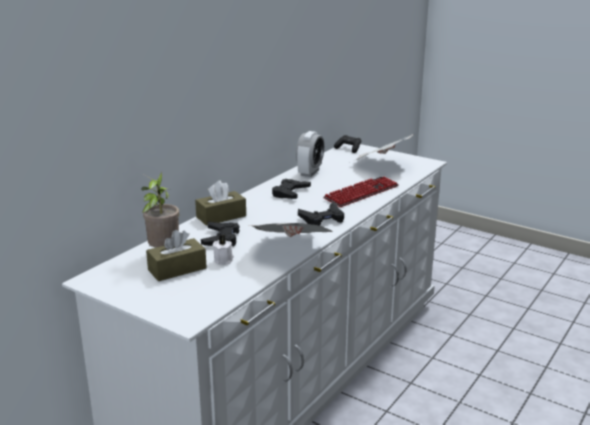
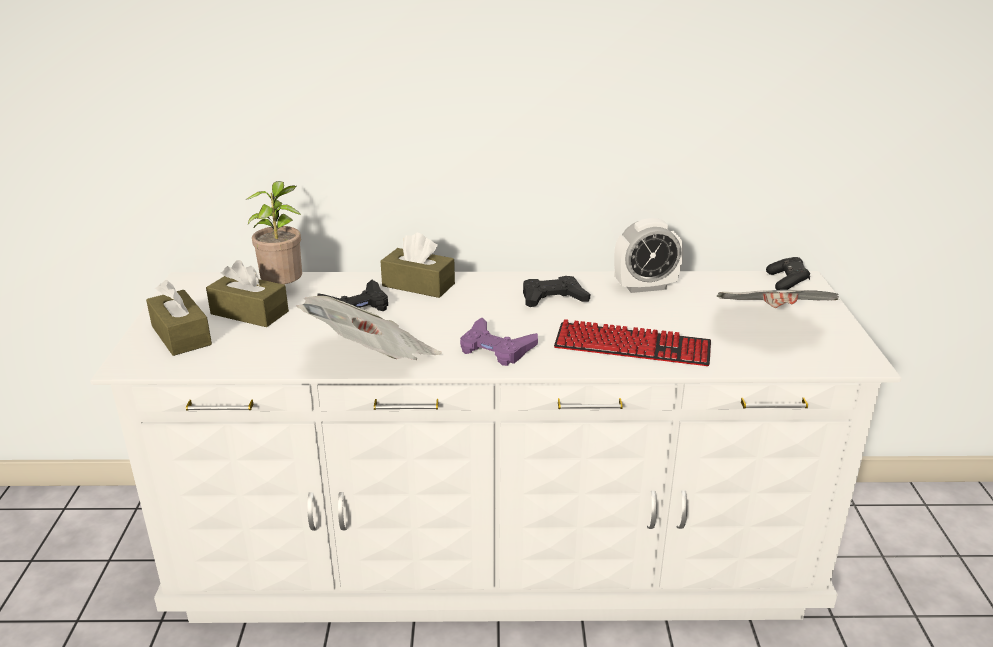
camera: 55 degrees right, 5 degrees up
white candle [213,235,234,265] -> none
black game controller [298,203,344,226] -> purple game controller [460,318,538,366]
none -> brown tissue box [146,280,212,356]

